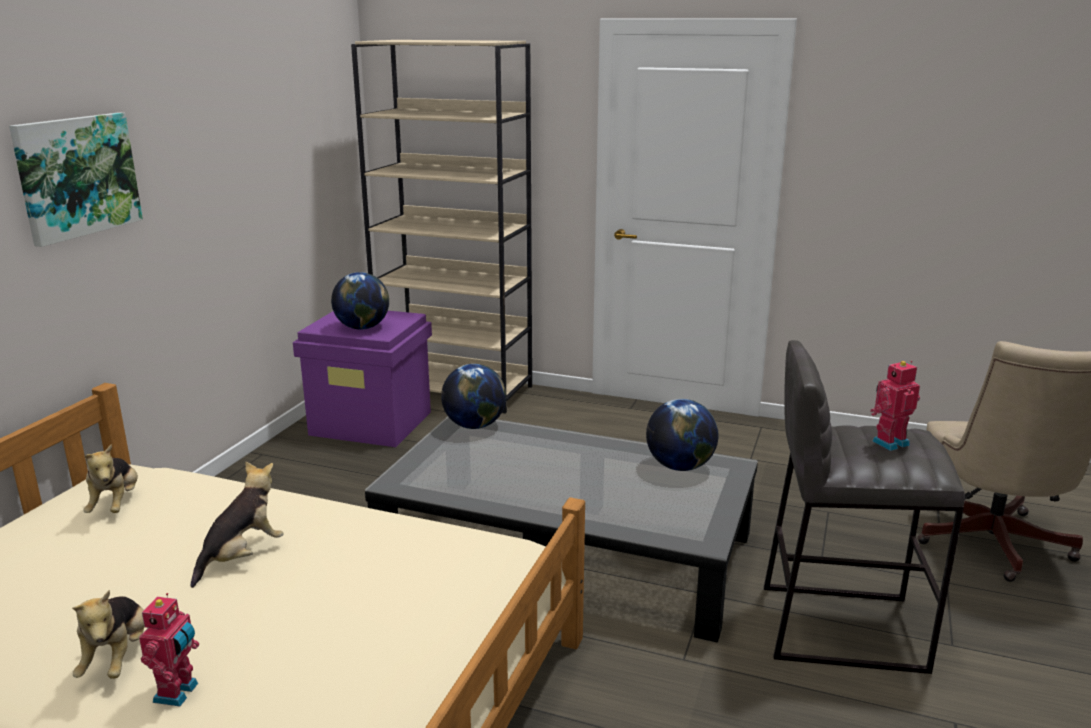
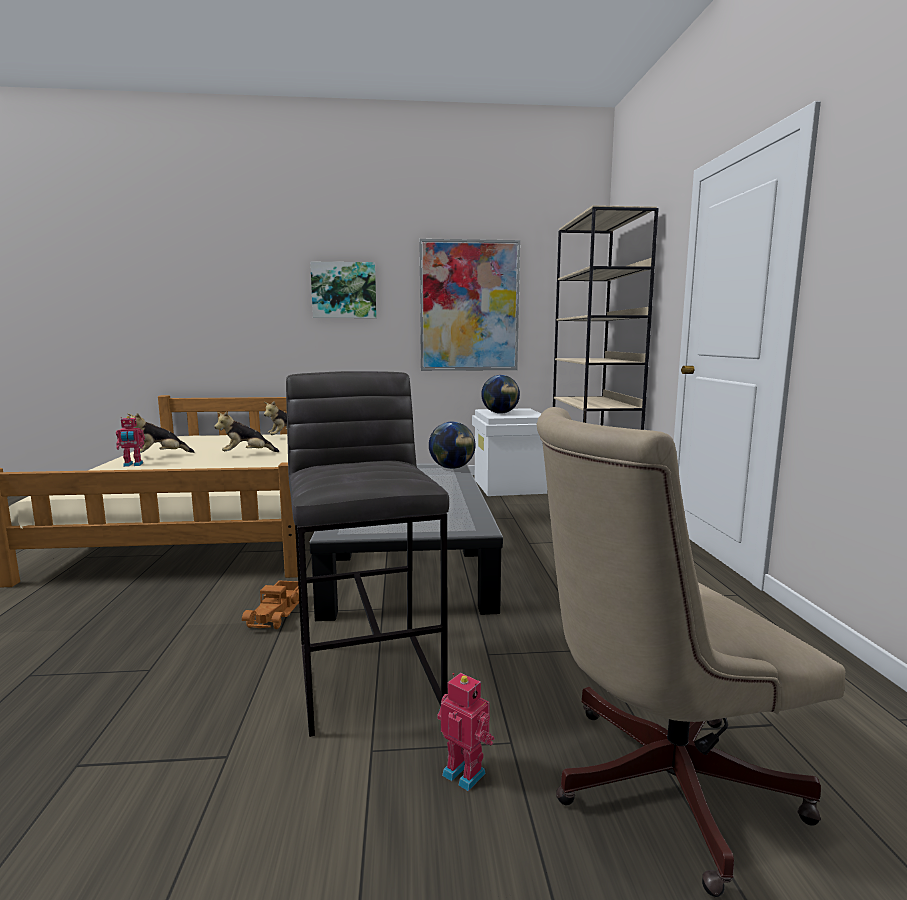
camera: 65 degrees right, 10 degrees down
plush toy [191,461,284,588] -> plush toy turned 150 degrees clockwise [214,412,279,452]
purple storage box [293,311,432,447] -> white storage box [472,408,547,496]
globe [646,399,719,471] -> none
toy robot [870,361,920,451] -> toy robot moved to [437,673,495,791]
none -> toy truck [242,580,299,629]
none -> picture [419,239,520,371]

